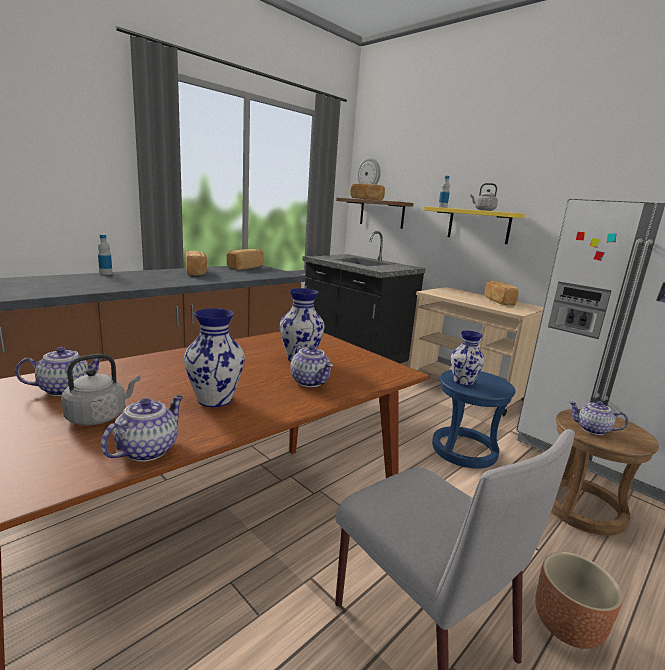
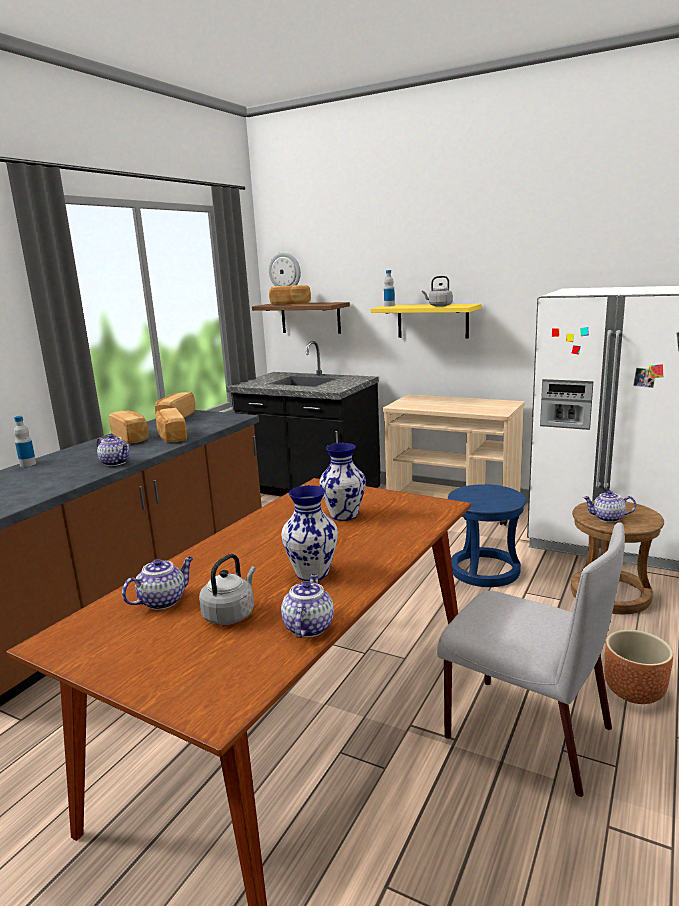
camera: 15 degrees left, 0 degrees up
teapot [290,344,333,387] -> teapot moved to [97,434,130,466]
vase [451,331,485,386] -> none
bread [485,281,519,306] -> bread moved to [156,407,187,442]

